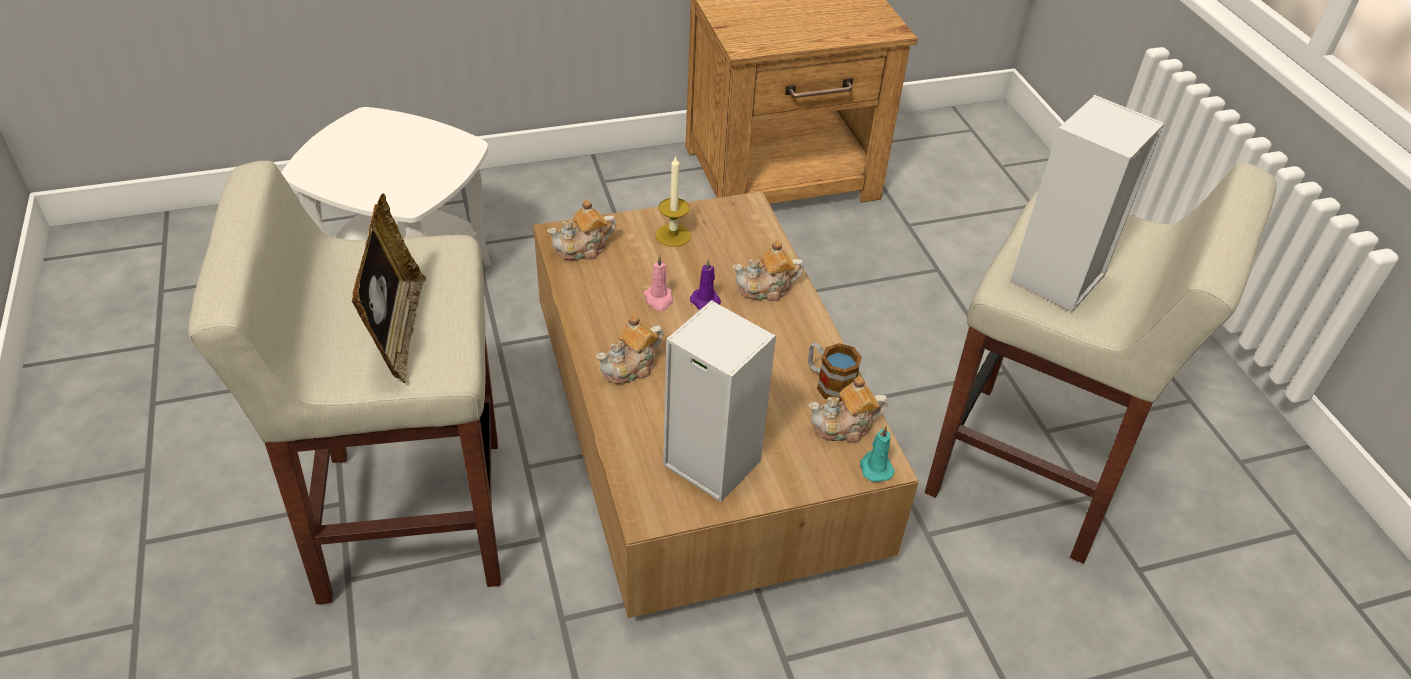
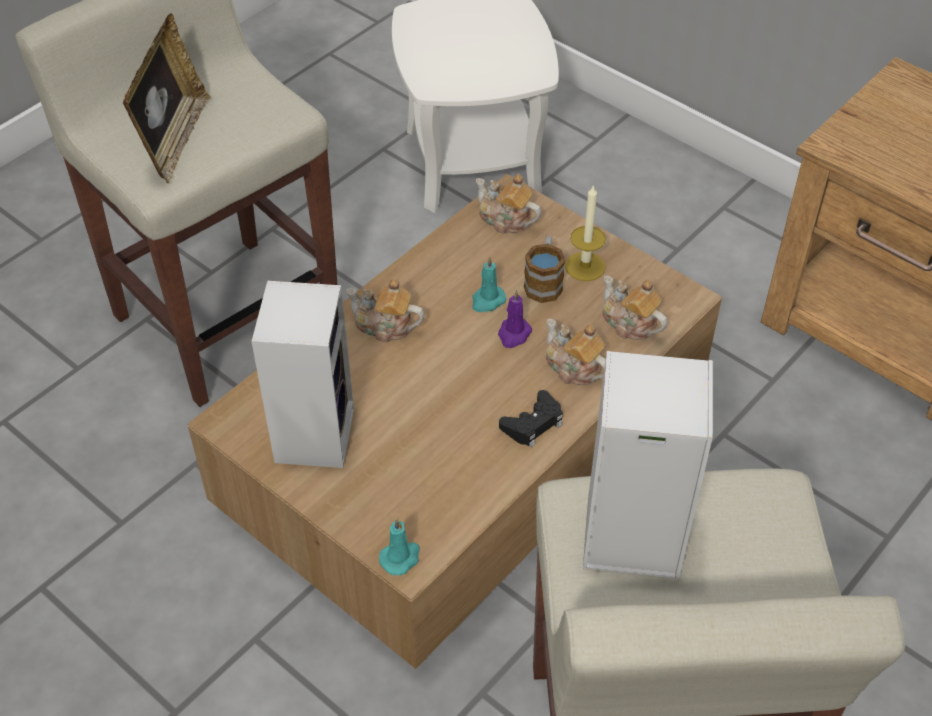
camera: 60 degrees right, 5 degrees up
picture frame [352,193,426,383] -> picture frame turned 45 degrees counterclockwise [123,13,210,183]
pink candle [643,255,673,311] -> turquoise candle [472,256,506,312]
mug [808,343,862,403] -> mug moved to [524,236,565,303]
teapot [808,376,888,442] -> teapot moved to [603,276,667,340]
none -> black game controller [499,390,563,447]

